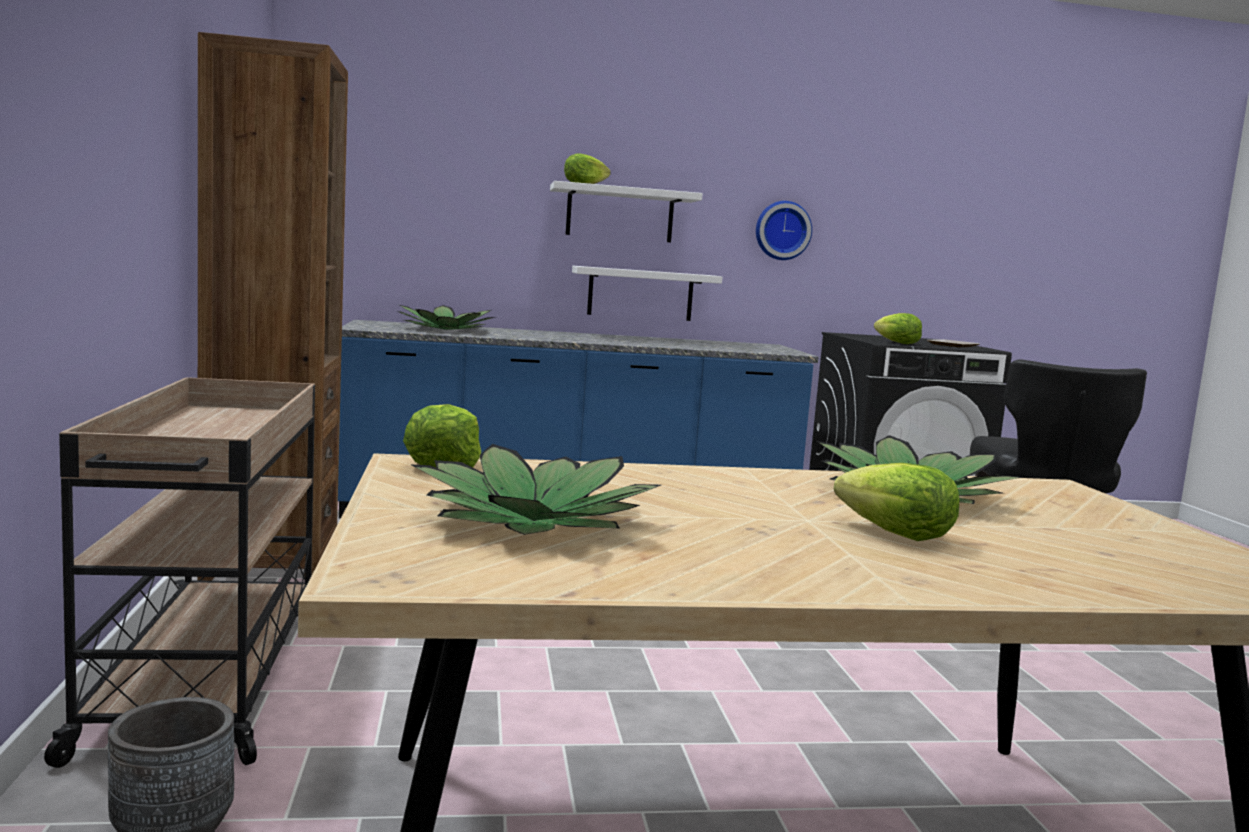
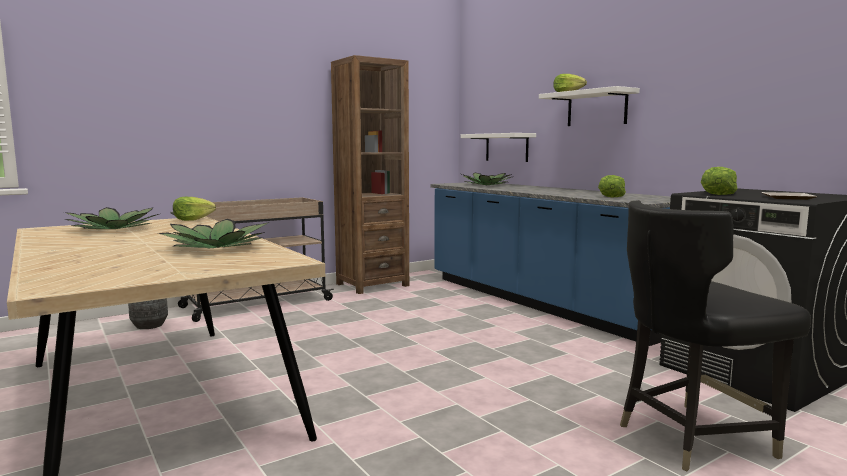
camera: 65 degrees right, 0 degrees up
white shelf [572,266,722,321] -> white shelf moved to [460,133,536,162]
wall clock [756,201,812,260] -> none
lettuce [834,463,959,541] -> lettuce moved to [598,175,626,197]

